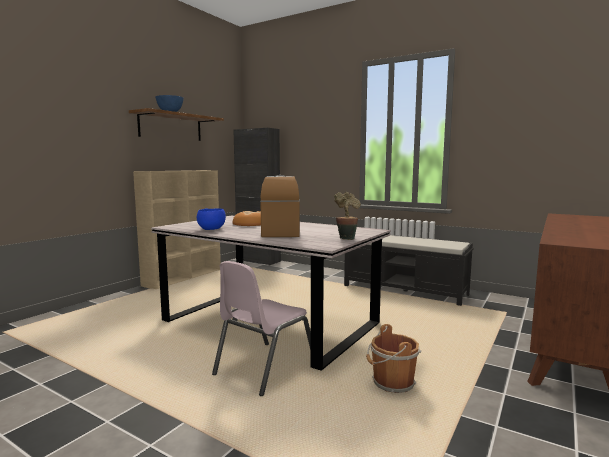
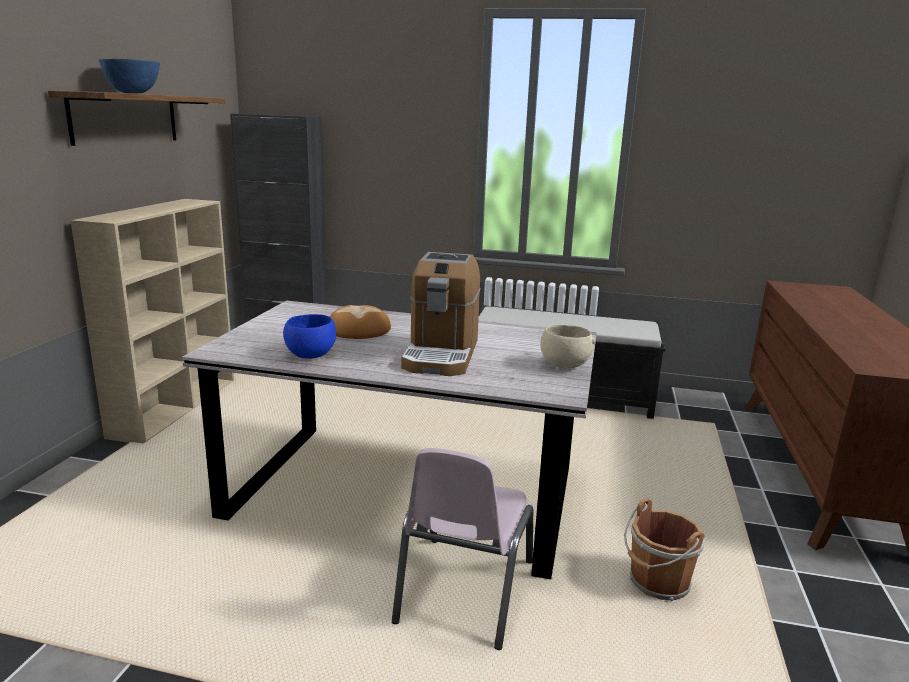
camera: 20 degrees left, 10 degrees up
coffee machine [260,175,300,237] -> coffee machine turned 150 degrees counterclockwise [401,252,480,376]
potted plant [334,192,361,240] -> beige bowl [540,325,595,369]

